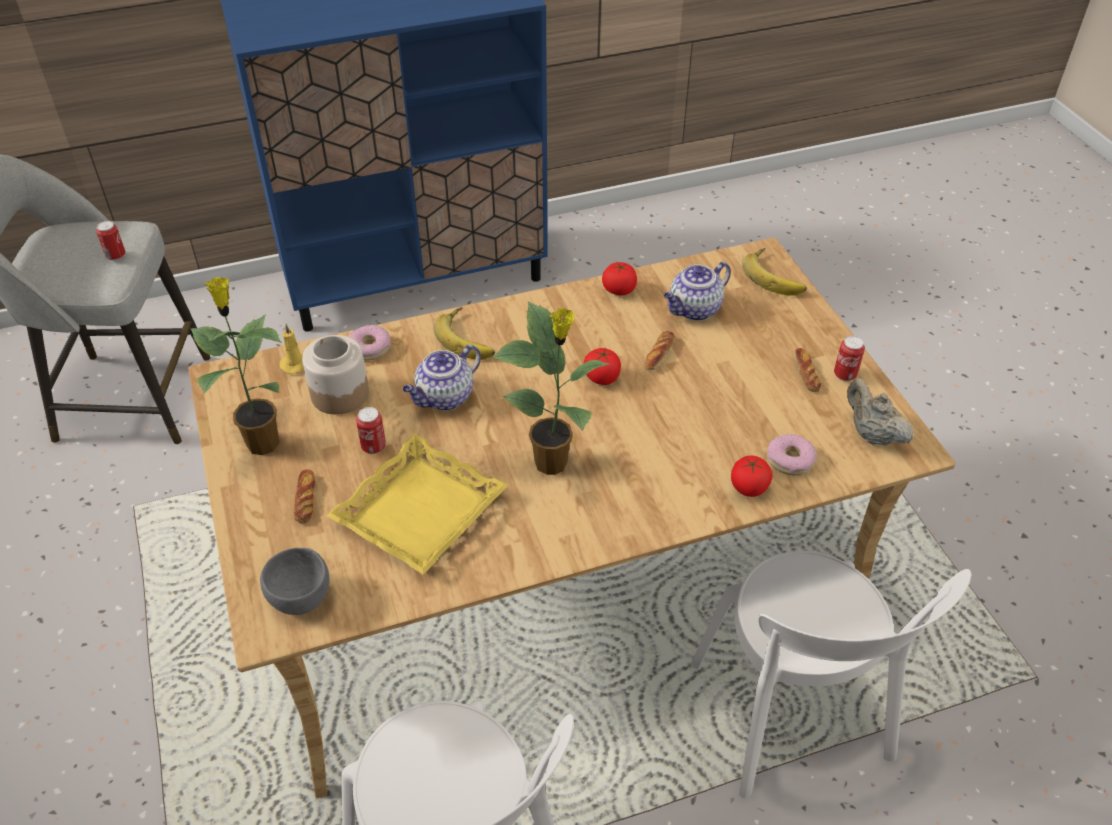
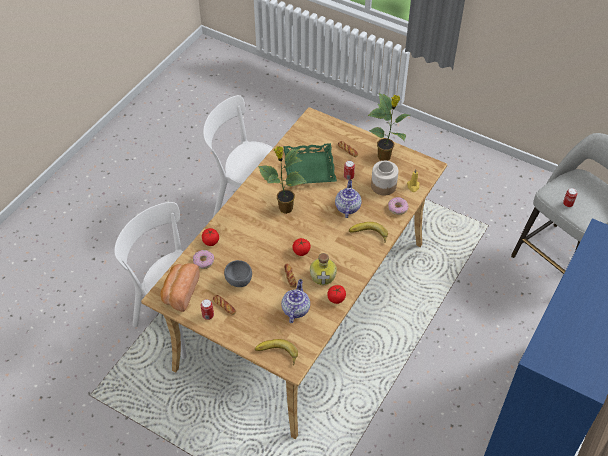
camera: 140 degrees right, 5 degrees up
grey bowl [260,548,330,615] -> grey bowl moved to [224,260,252,287]
yellow tray [326,434,508,575] -> green tray [283,143,337,184]
beige teapot [847,378,914,445] -> bread [160,263,200,312]
none -> bottle [310,253,337,285]

